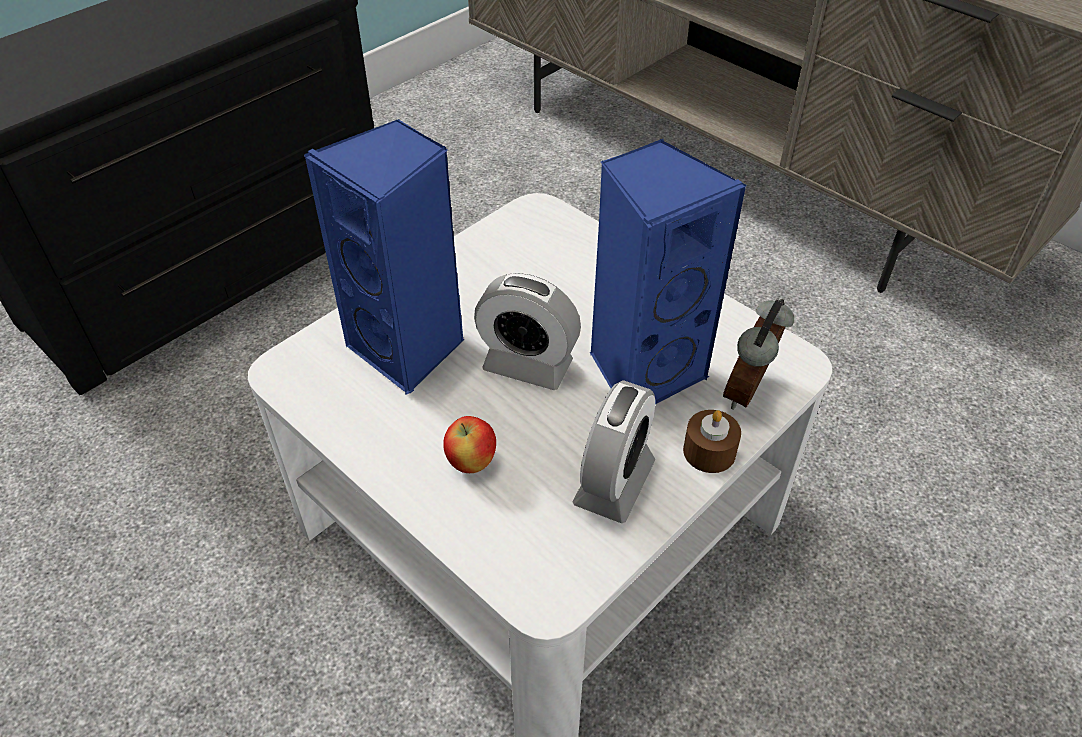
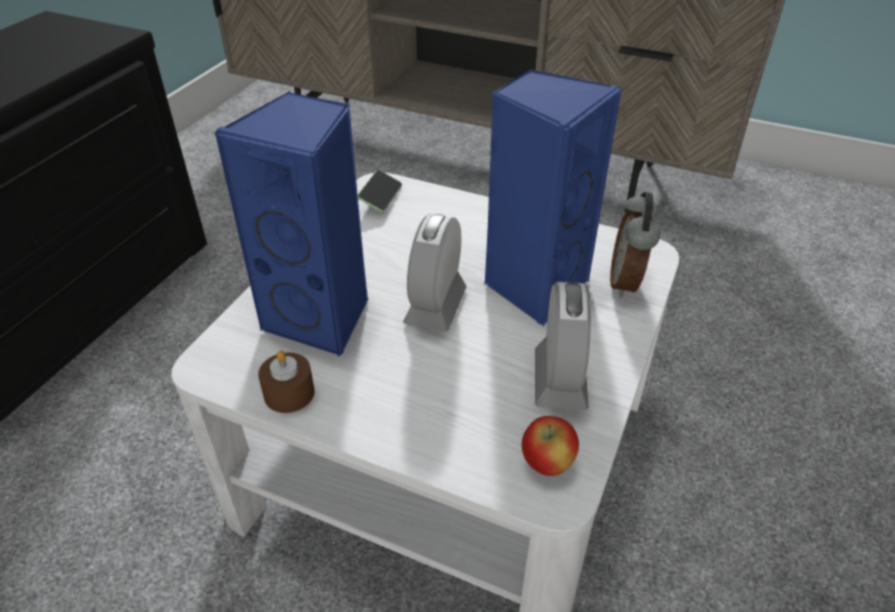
camera: 20 degrees left, 5 degrees down
apple [443,416,496,473] -> apple moved to [522,416,579,476]
alarm clock [474,273,581,390] -> alarm clock turned 105 degrees clockwise [403,213,467,332]
brown candle [683,410,741,473] -> brown candle moved to [258,350,315,413]
none -> phone [358,170,402,212]

